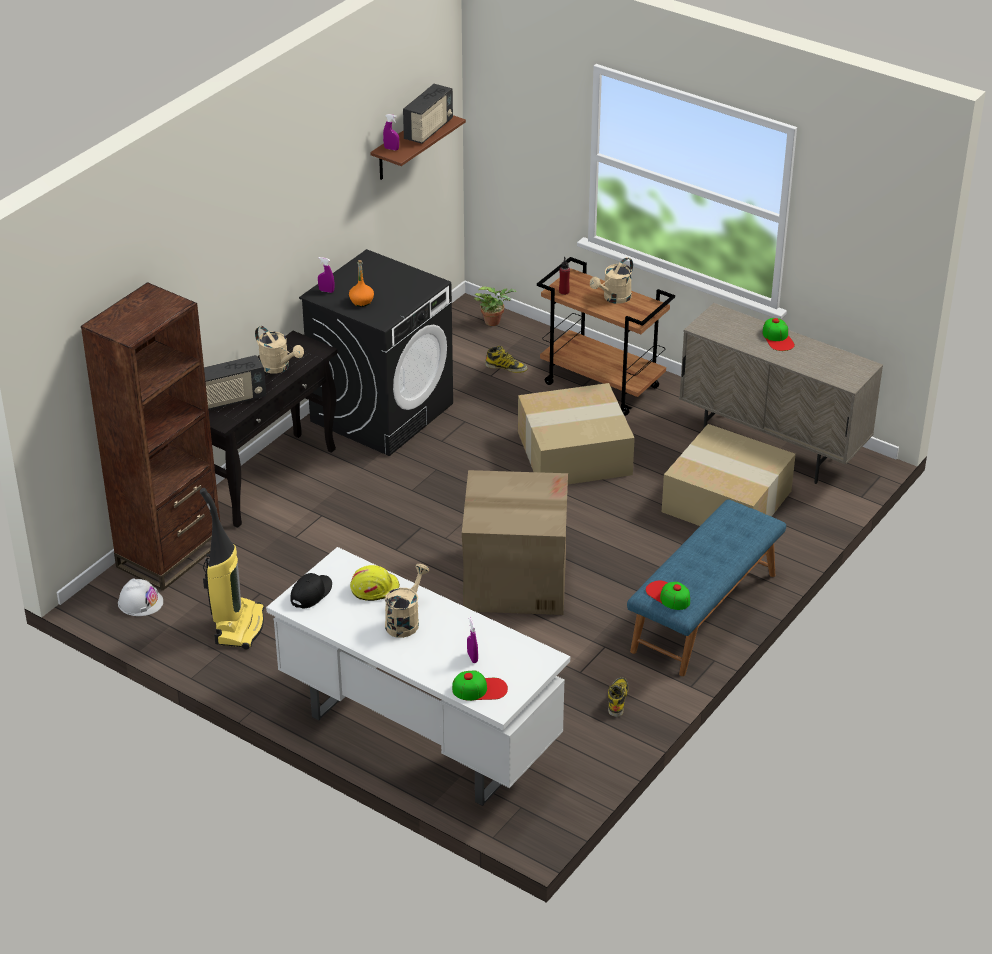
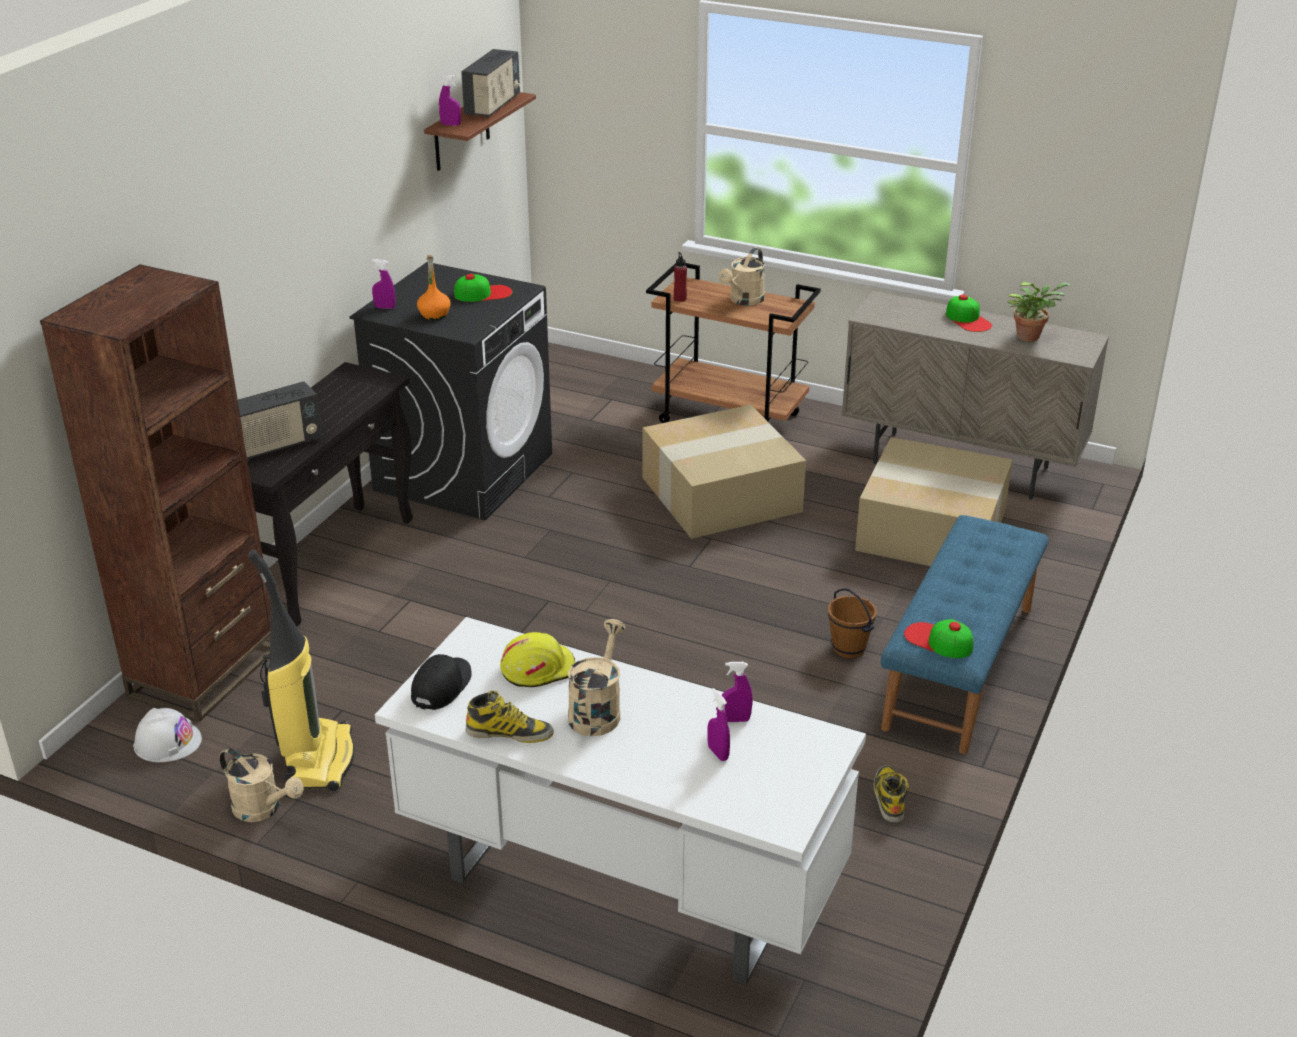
camera: 10 degrees left, 5 degrees down
beige watering can [255,326,304,373] -> beige watering can moved to [219,748,304,822]
cap [452,670,508,701] -> cap moved to [454,274,512,302]
cardboard box [462,470,568,615] -> none
potted plant [474,286,517,326] -> potted plant moved to [1007,282,1072,342]
boot [485,346,528,373] -> boot moved to [466,691,554,743]
none -> purple spray bottle [722,662,753,722]
none -> brown bucket [828,588,877,658]

